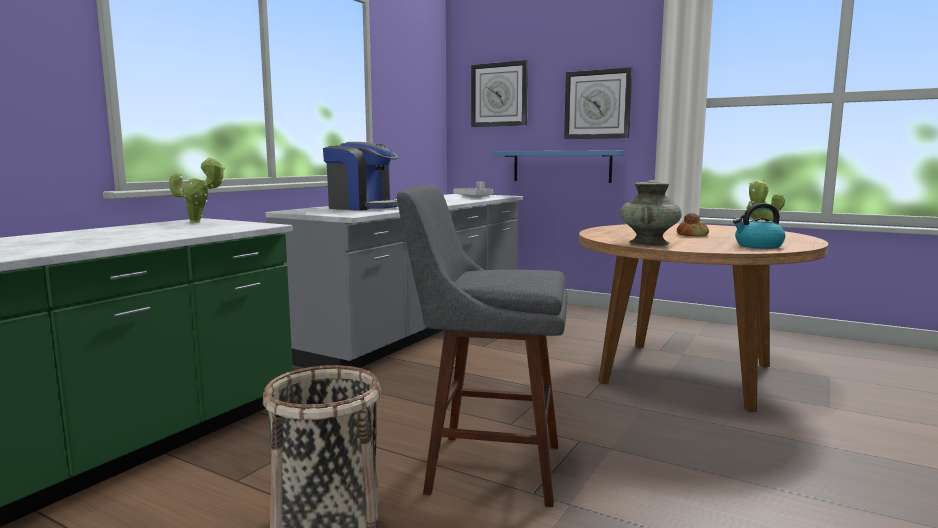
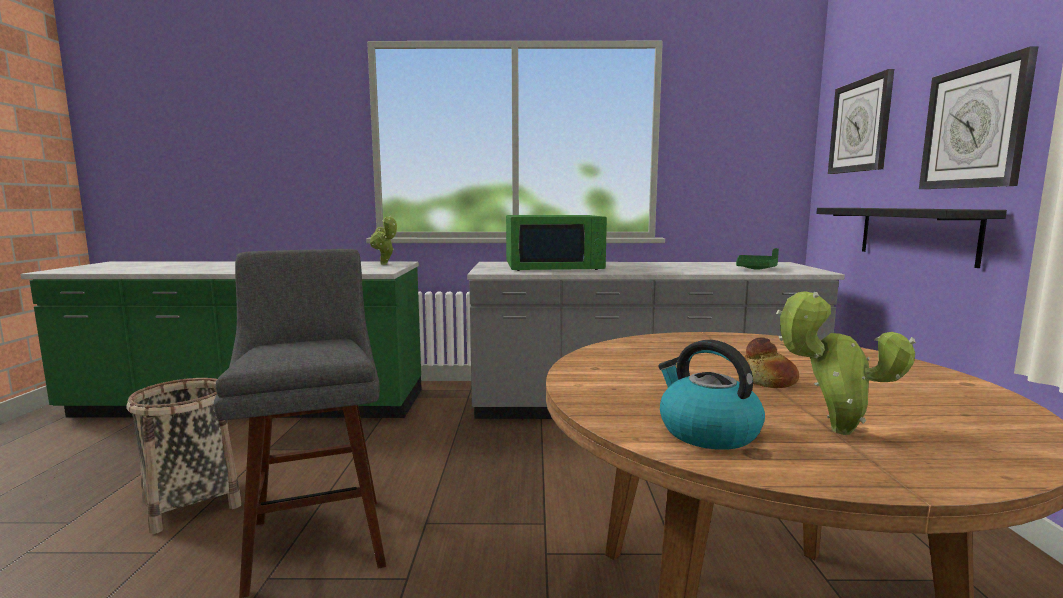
camera: 60 degrees right, 0 degrees up
coffee machine [323,142,398,211] -> green microwave [506,215,607,271]
grey tray [453,181,493,198] -> green tray [736,248,779,270]
blue shelf [492,150,625,183] -> black shelf [816,208,1007,268]
turquoise vase [620,180,682,246] -> none

